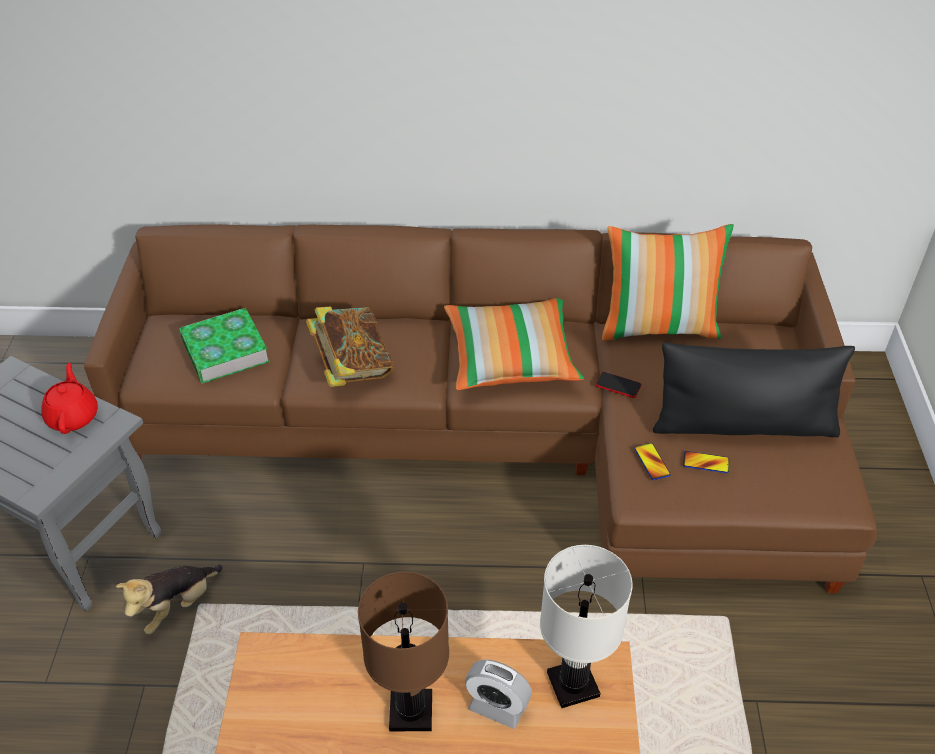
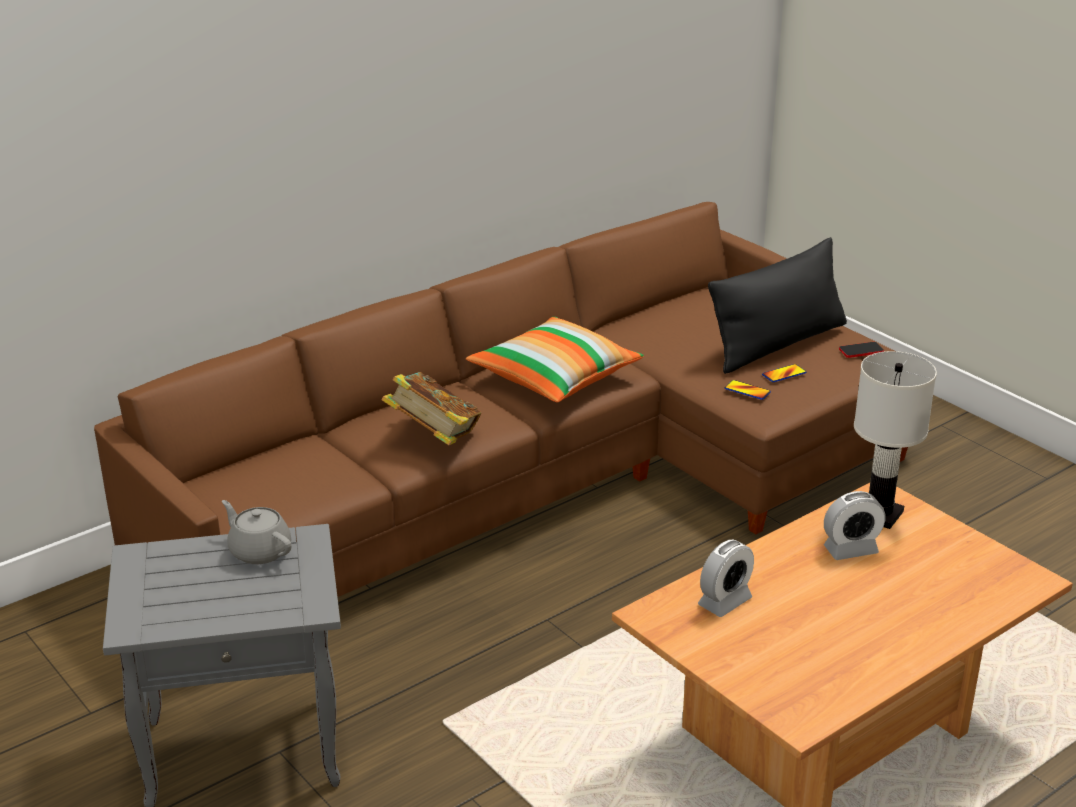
camera: 40 degrees left, 15 degrees down
red teapot [42,363,98,434] -> grey teapot [222,500,292,564]
plush toy [116,564,223,634] -> none
book [179,308,270,383] -> none
brown table lamp [358,572,449,731] -> none
phone [596,372,641,398] -> phone moved to [839,342,884,358]
pillow [602,224,734,341] -> none
none -> alarm clock [698,539,754,617]

